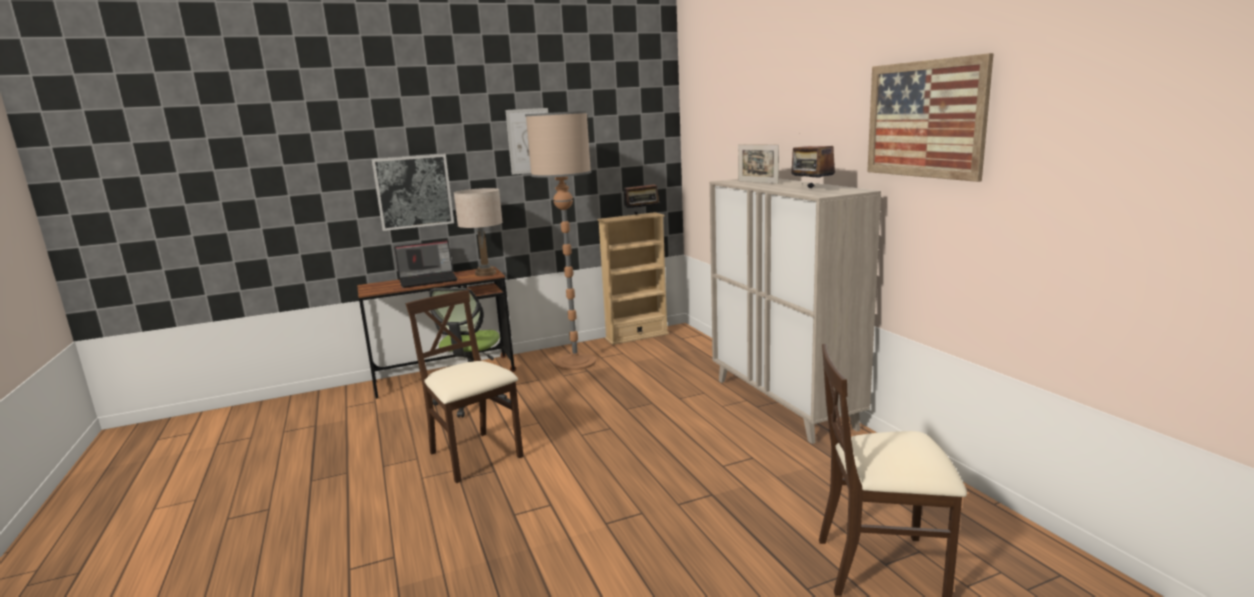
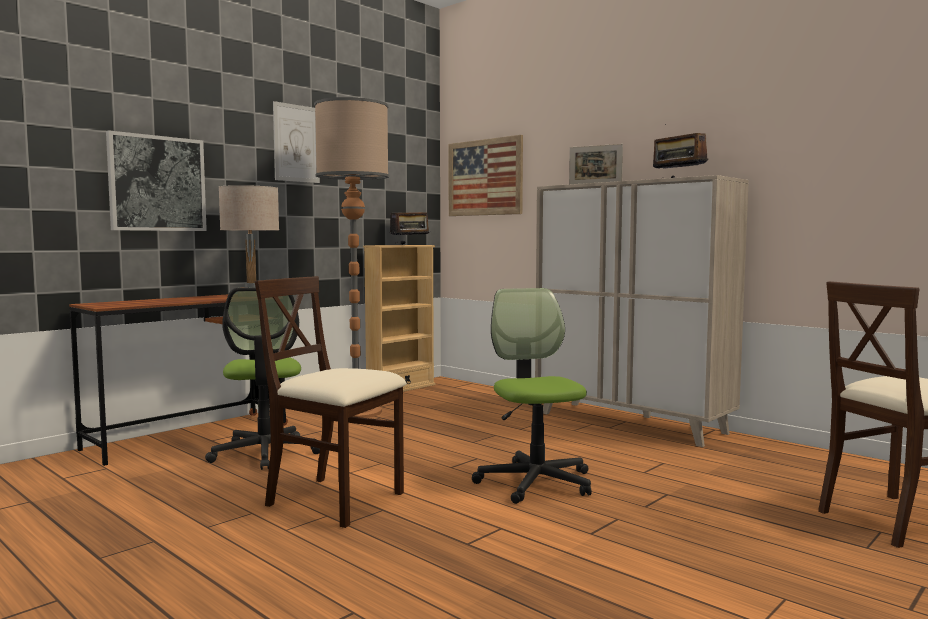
camera: 25 degrees left, 10 degrees down
laptop [394,240,457,288] -> none
picture [867,53,994,182] -> picture moved to [448,135,523,216]
none -> office chair [472,288,592,504]

